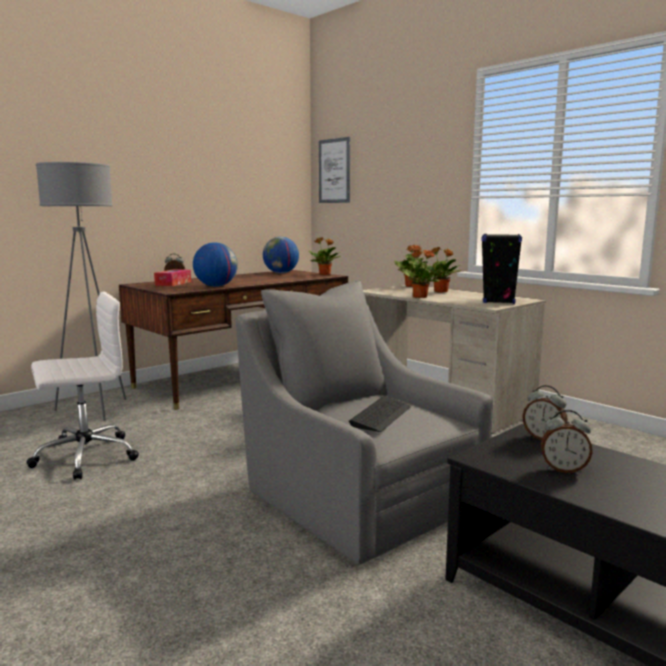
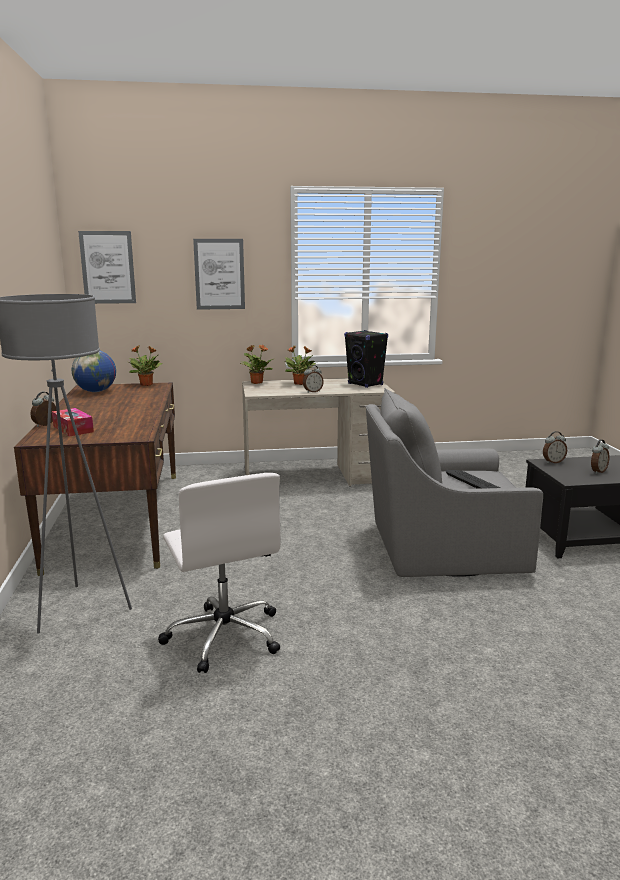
camera: 55 degrees left, 5 degrees up
white office chair [27,291,139,480] -> white office chair turned 150 degrees clockwise [158,473,280,673]
globe [193,242,238,287] -> none
potted plant [400,250,442,298] -> alarm clock [303,365,324,393]
none -> picture [193,239,245,310]

